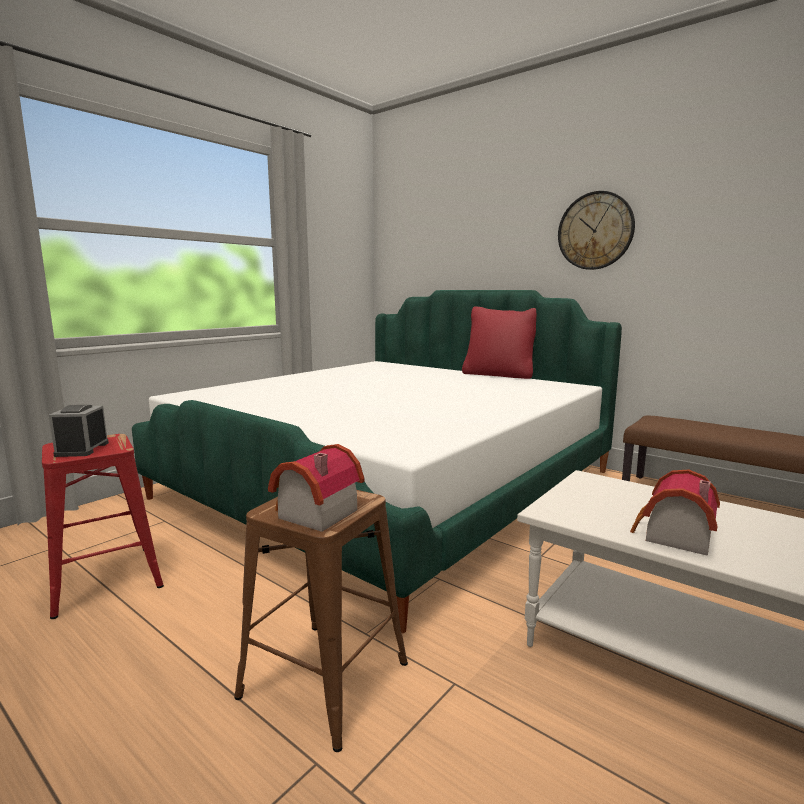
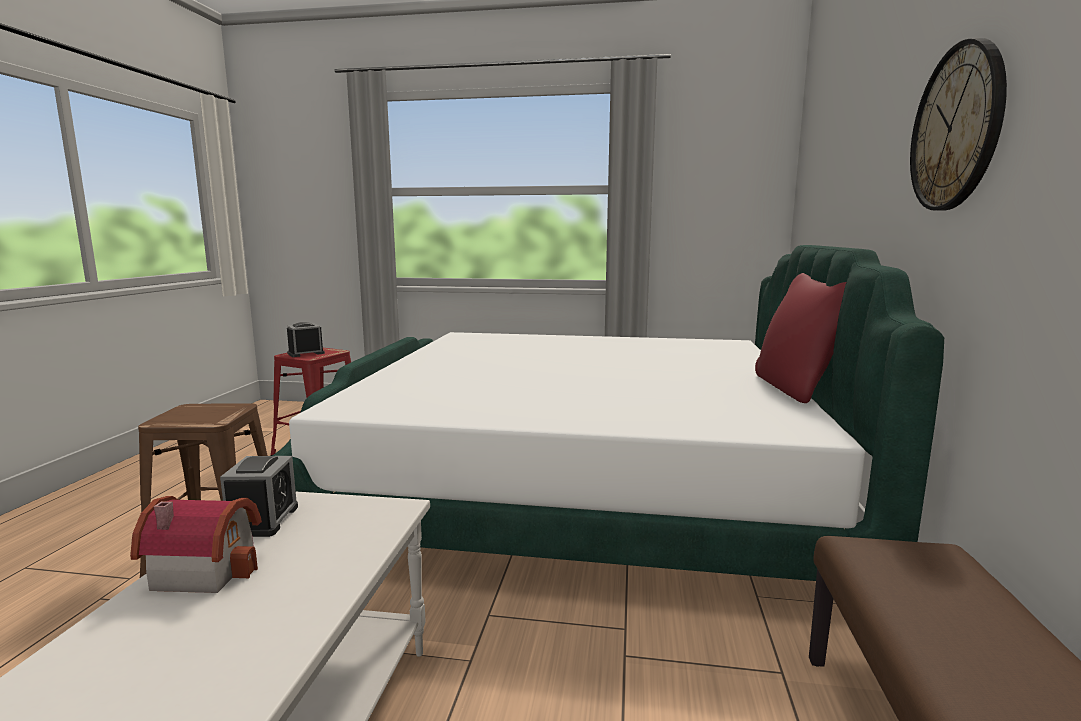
camera: 60 degrees right, 0 degrees up
toy house [268,444,365,532] -> none
none -> alarm clock [220,456,298,537]

